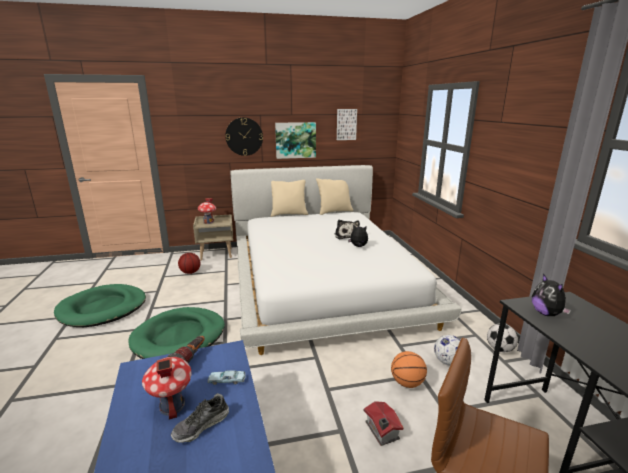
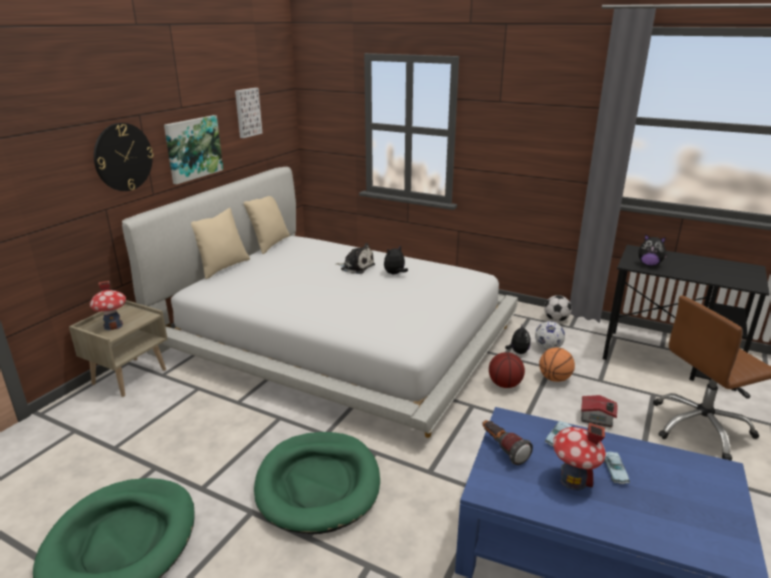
camera: 50 degrees left, 5 degrees up
shoe [171,393,229,443] -> blue toy car [604,452,630,484]
basketball [178,253,200,274] -> basketball moved to [489,352,525,388]
none -> plush toy [505,323,531,354]

